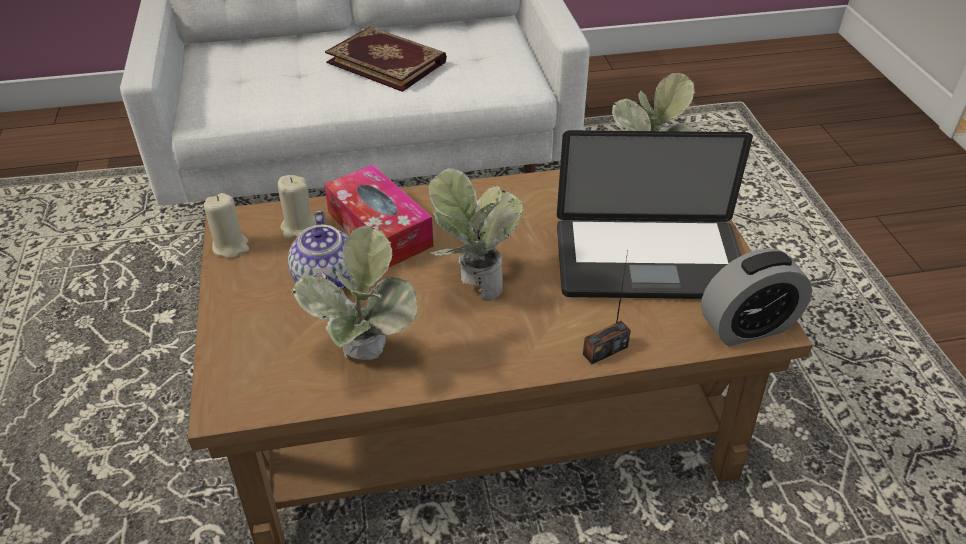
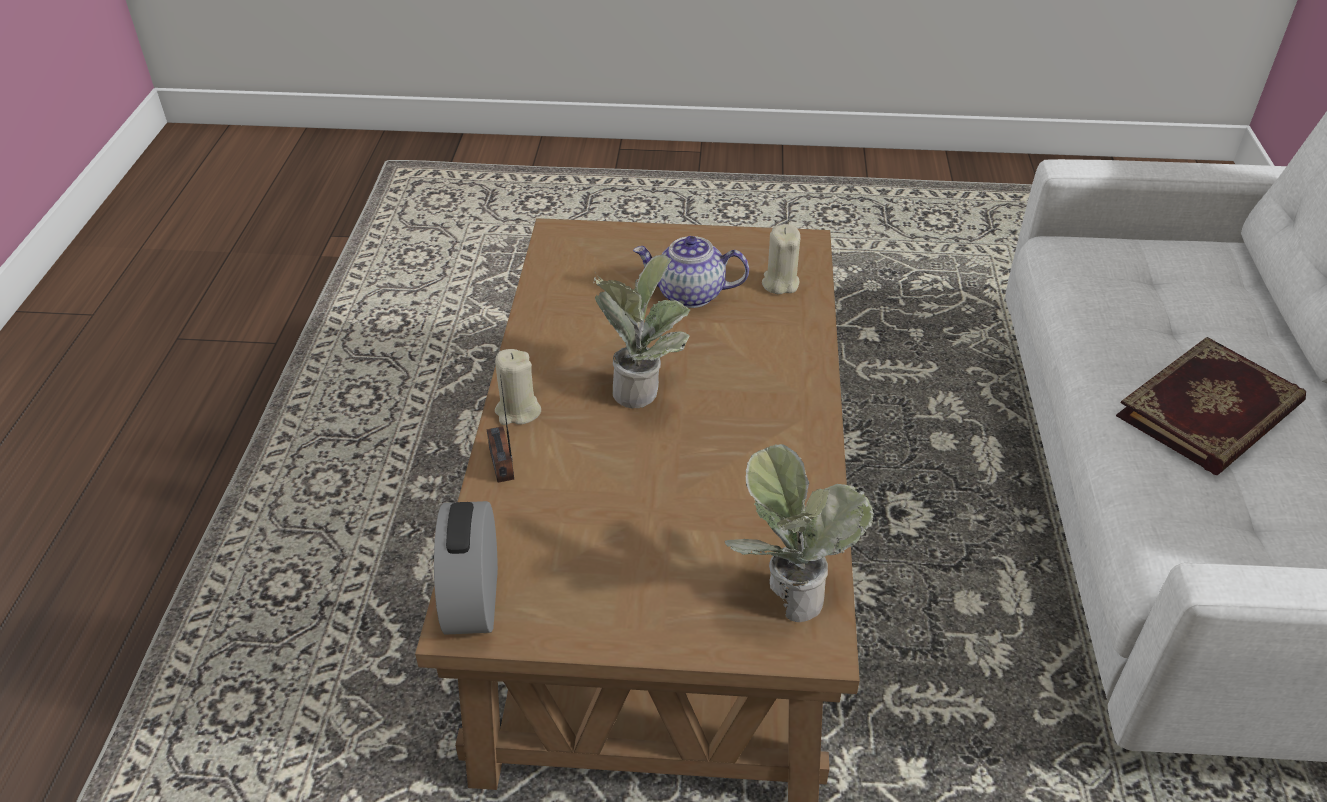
camera: 105 degrees right, 0 degrees up
beige candle [204,193,249,258] -> beige candle moved to [495,349,541,425]
potted plant [291,226,418,360] -> none
tissue box [324,164,434,267] -> none
laptop [557,130,753,299] -> none

